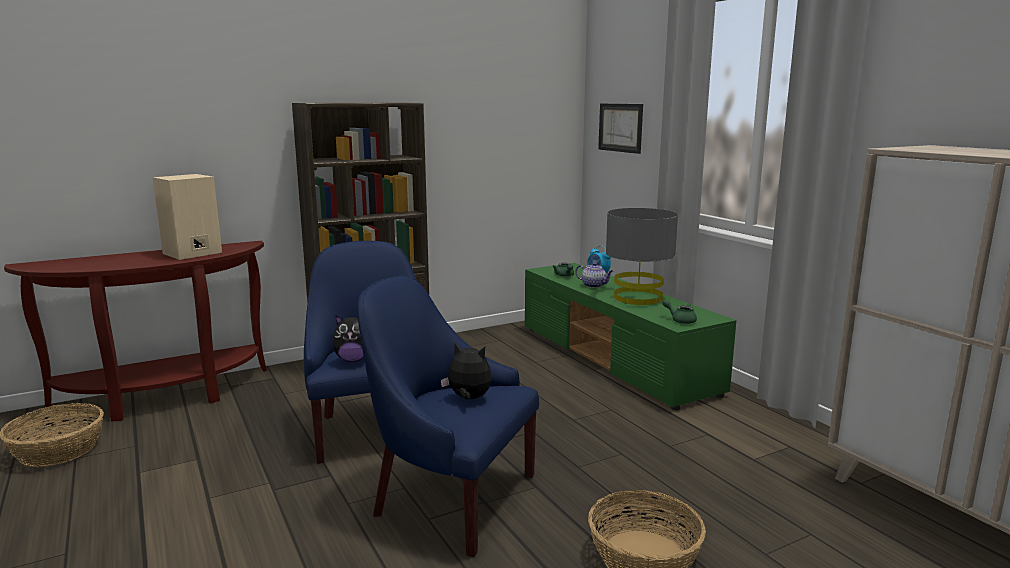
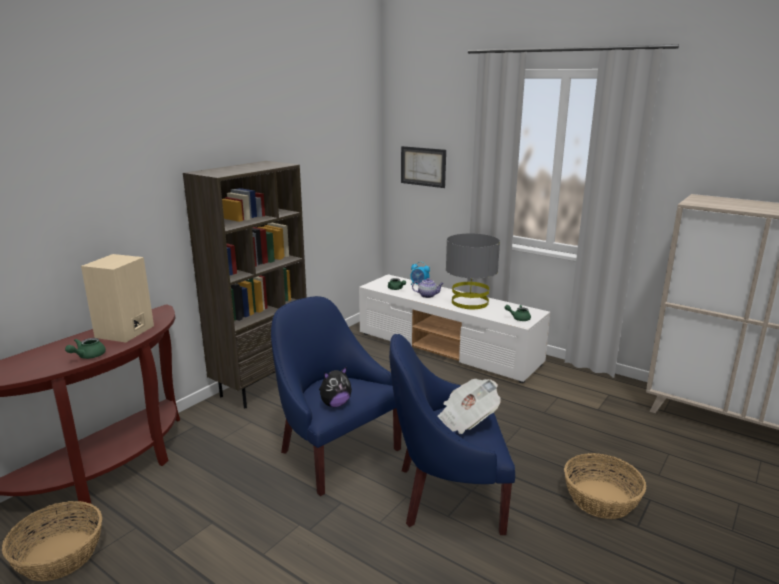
camera: 25 degrees left, 5 degrees up
plush toy [441,343,492,400] -> newspaper [438,379,501,434]
green tv stand [525,263,737,410] -> white tv stand [359,274,550,383]
none -> green teapot [65,338,106,359]

